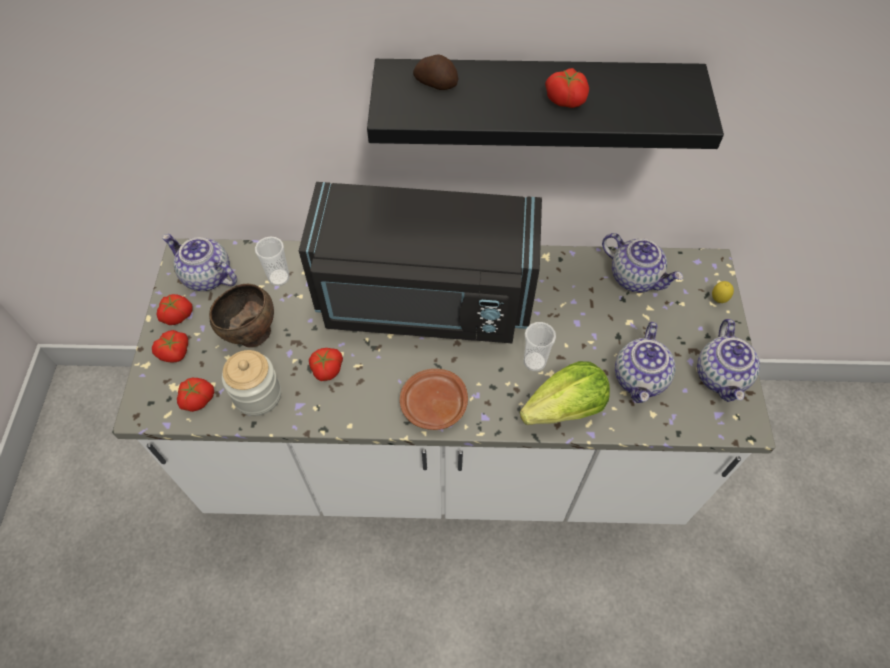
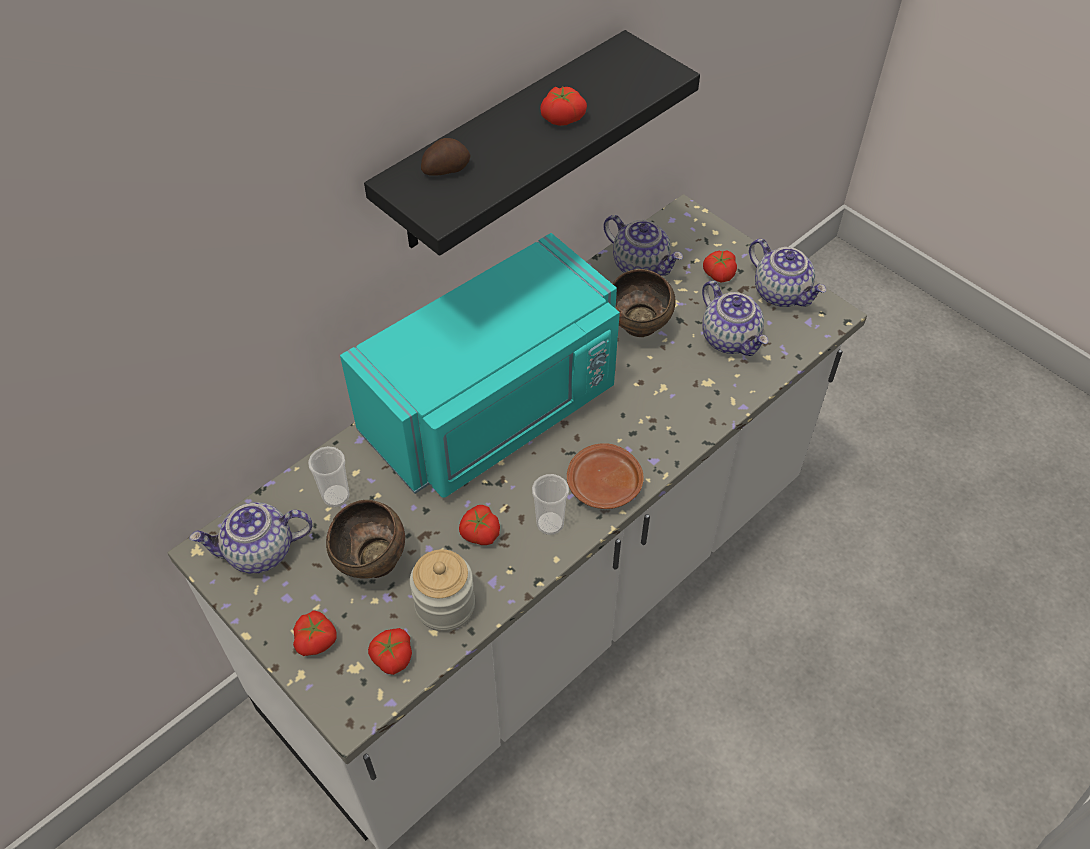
camera: 45 degrees left, 5 degrees down
tomato [156,294,193,325] -> tomato moved to [703,250,737,283]
black microwave [299,182,542,343] -> turquoise microwave [340,233,620,498]
lettuce [520,361,610,425] -> none
cup [523,322,556,371] -> cup moved to [532,474,569,535]
teapot [602,233,683,293] -> teapot turned 45 degrees clockwise [603,215,683,276]
lemon [712,281,734,303] -> none
none -> brown bowl [612,269,676,337]

